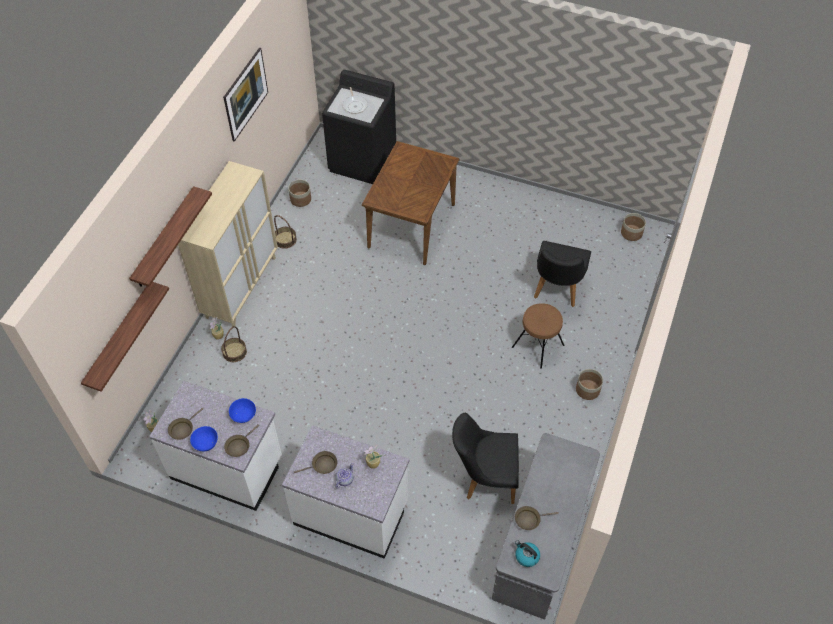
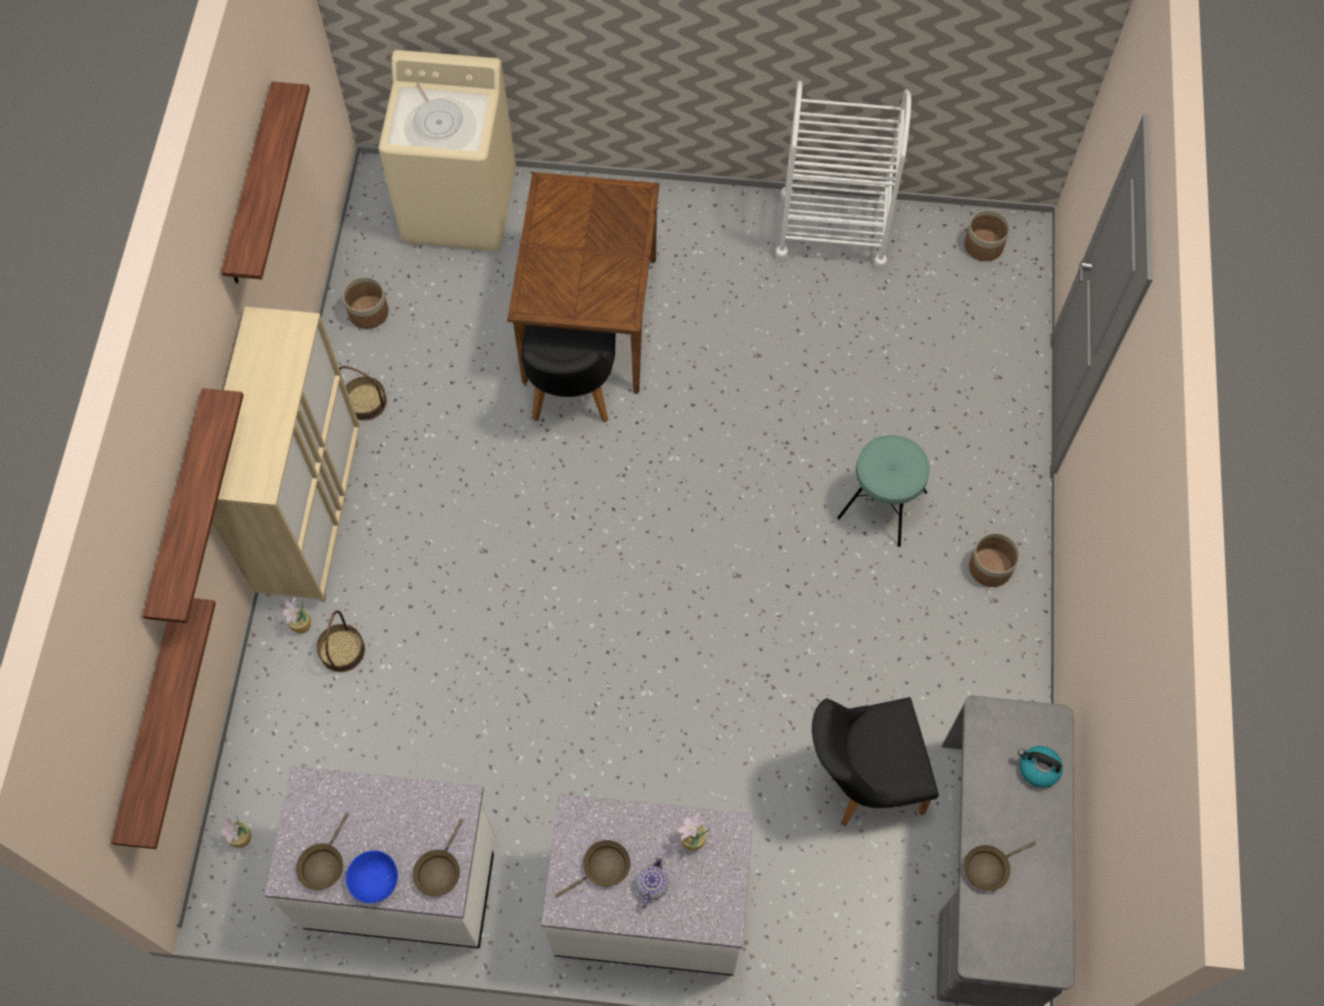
camera: 15 degrees left, 10 degrees up
picture [223,48,268,142] -> shelf [221,82,310,284]
blue bowl [229,398,256,423] -> none
black washing machine [322,70,396,184] -> beige washing machine [378,50,516,251]
brown stool [512,303,564,369] -> turquoise stool [837,435,930,547]
kettle [515,540,540,567] -> kettle moved to [1018,746,1063,788]
black chair [534,241,591,307] -> black chair moved to [521,325,616,422]
none -> white cart [775,81,911,270]

